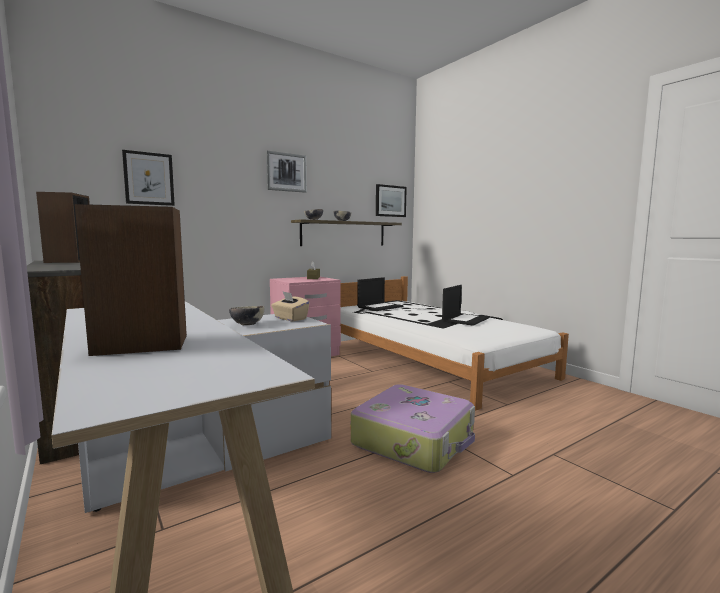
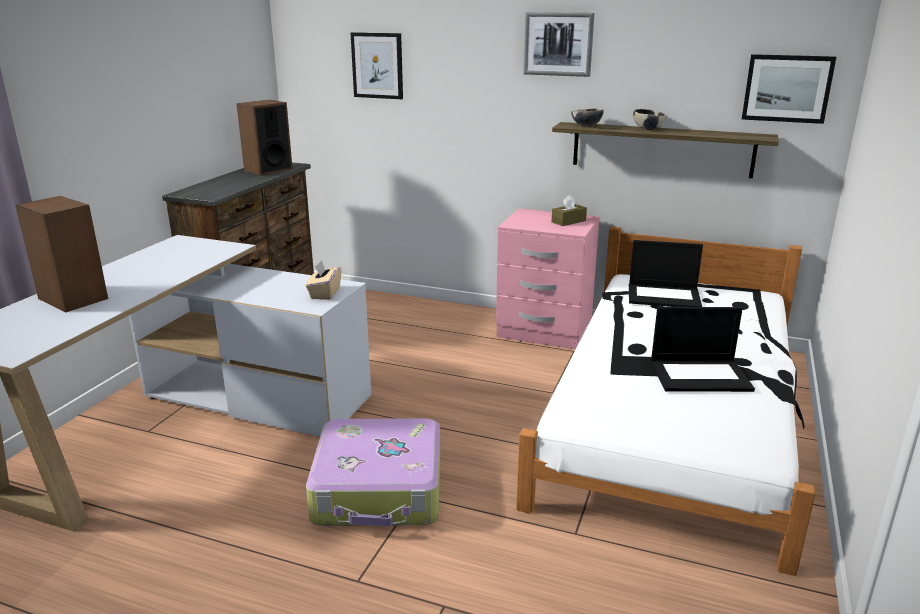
camera: 55 degrees right, 15 degrees up
bowl [229,306,264,325] -> none

